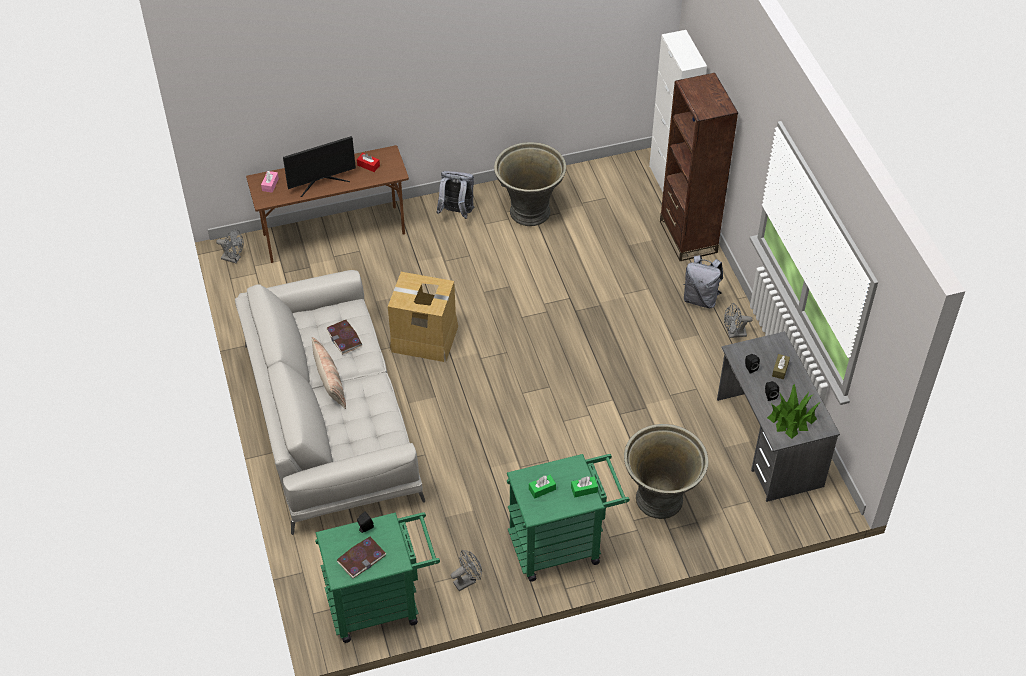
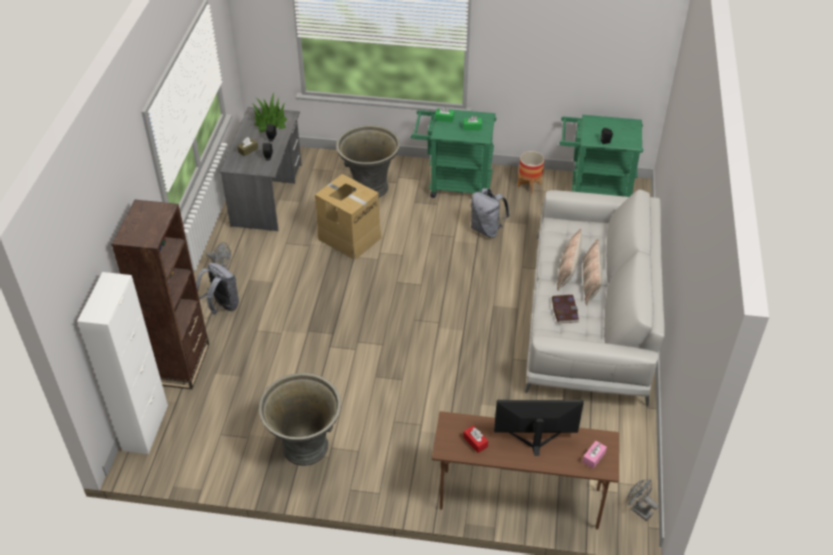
camera: 155 degrees left, 5 degrees down
book [337,537,386,578] -> none
cardboard box [388,272,458,362] -> cardboard box moved to [315,174,382,260]
grey backpack [436,171,474,219] -> grey backpack moved to [471,188,510,238]
grey fan [451,550,482,591] -> planter [517,151,545,194]
none -> pillow [557,228,582,291]

